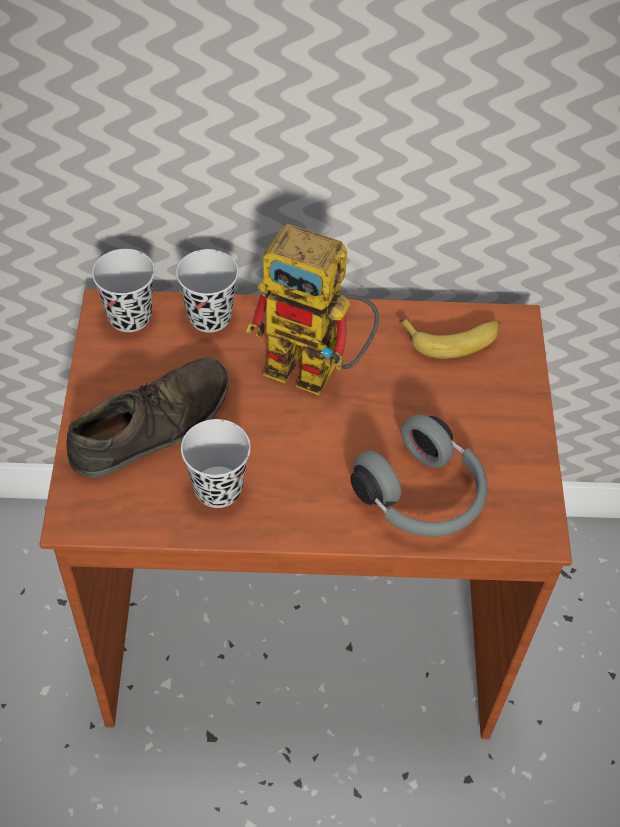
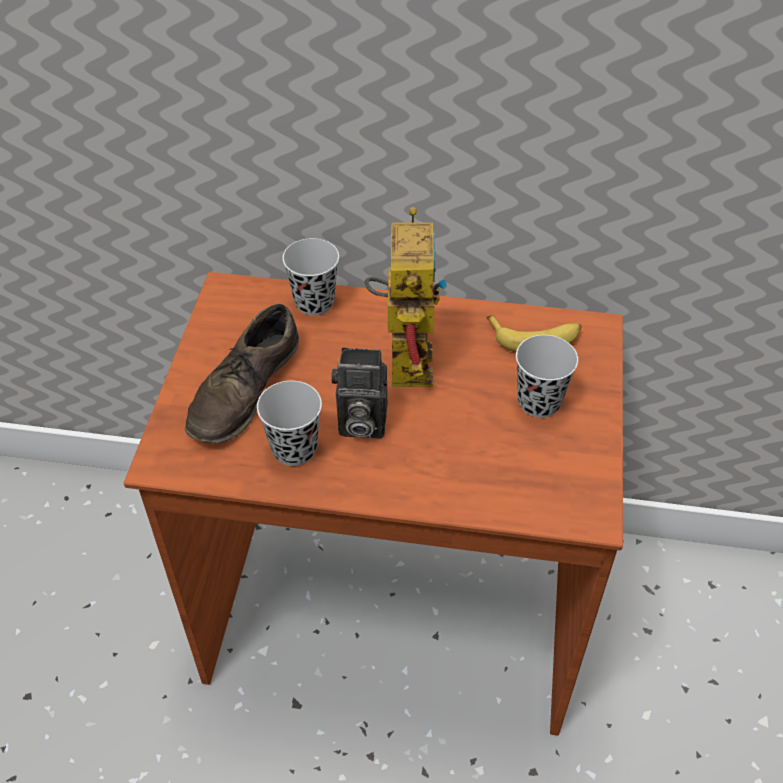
camera: 10 degrees right, 5 degrees down
brown shoe [66,357,229,478] -> brown shoe turned 150 degrees clockwise [185,304,299,444]
black cup [92,249,155,332] -> black cup moved to [516,335,578,418]
toy robot [246,224,379,396] -> toy robot turned 120 degrees counterclockwise [365,207,448,387]
grey headphones [350,414,488,537] -> none
none -> camera [331,348,388,438]

